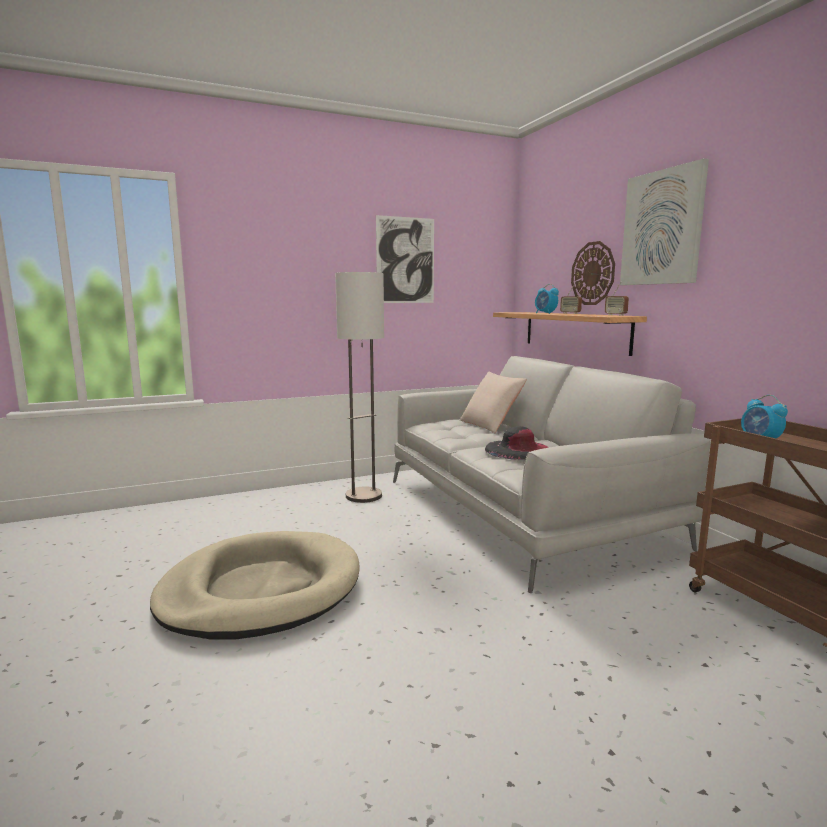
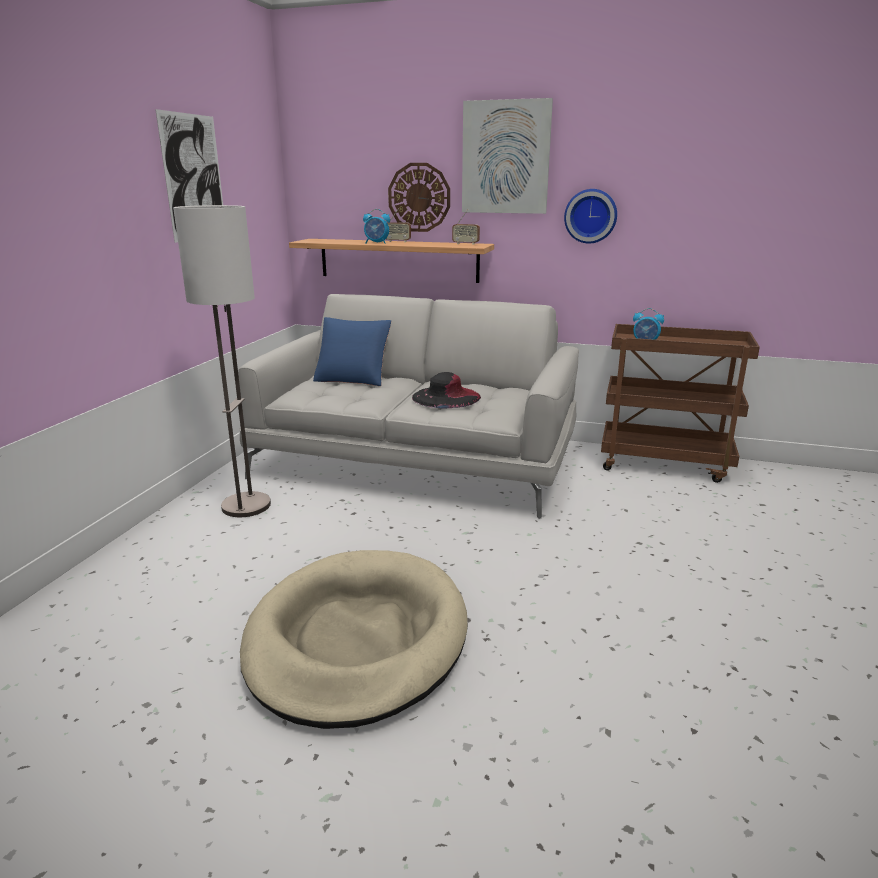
camera: 50 degrees left, 10 degrees up
beige pillow [460,372,527,433] -> blue pillow [313,317,391,386]
none -> wall clock [564,189,617,244]

